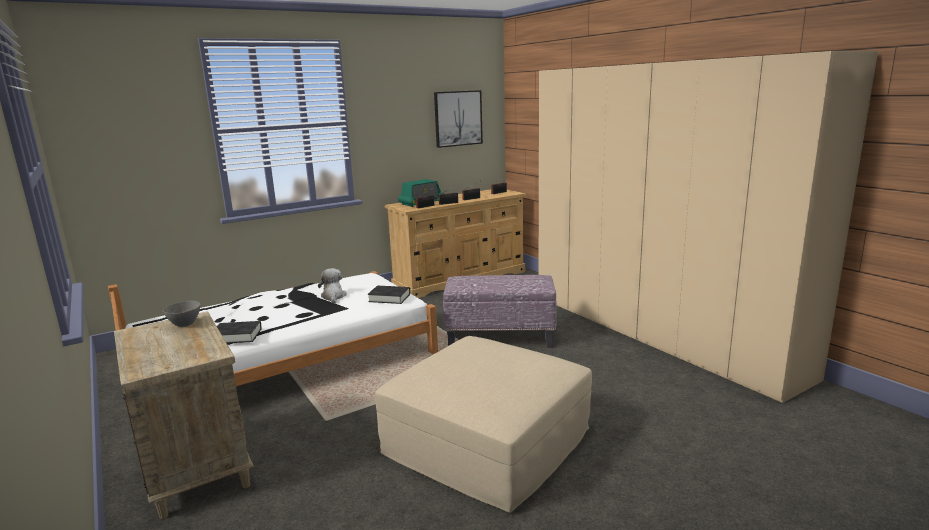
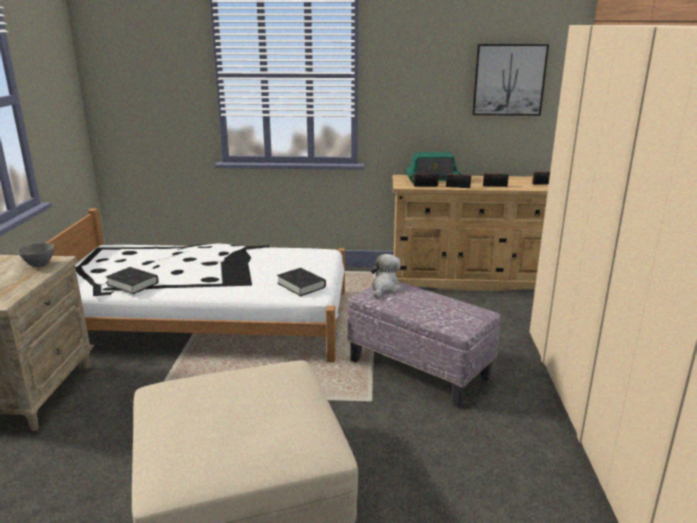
camera: 35 degrees right, 5 degrees up
plush toy [318,268,347,304] -> plush toy moved to [371,254,401,298]

